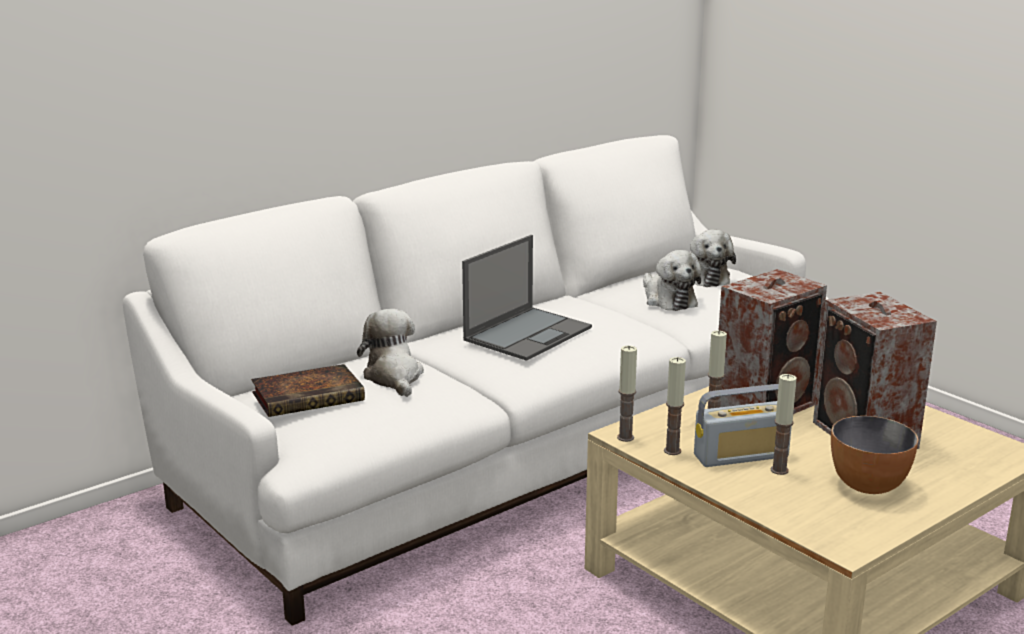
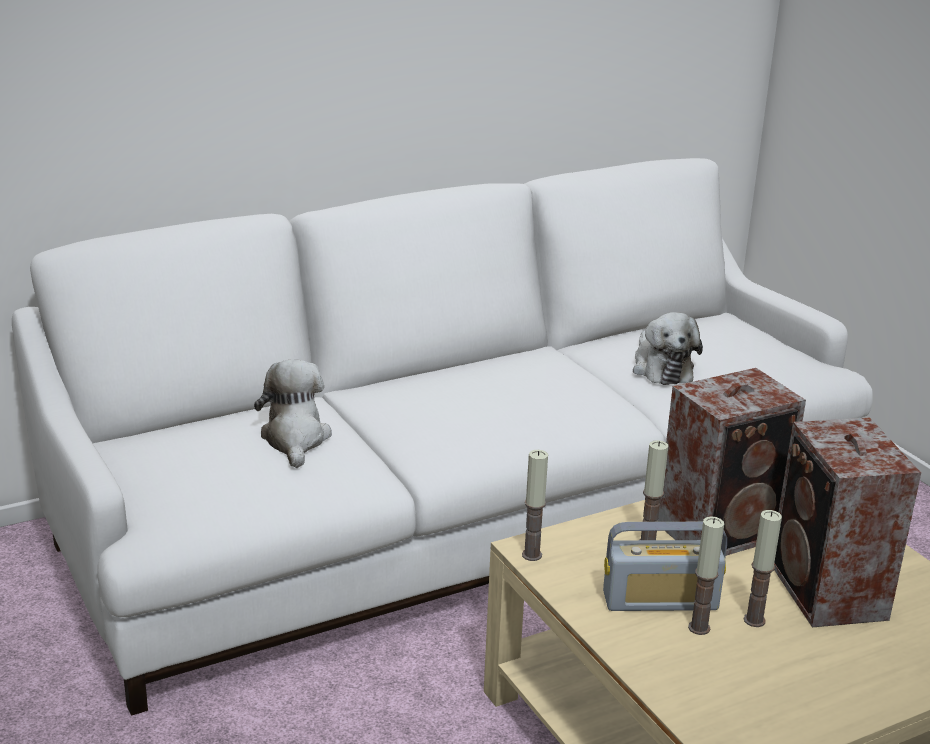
camera: 10 degrees right, 5 degrees up
book [251,364,365,417] -> none
laptop [462,235,592,361] -> none
candle [664,357,686,455] -> candle moved to [744,510,782,627]
plush toy [689,229,736,287] -> none
bowl [831,416,919,494] -> none

